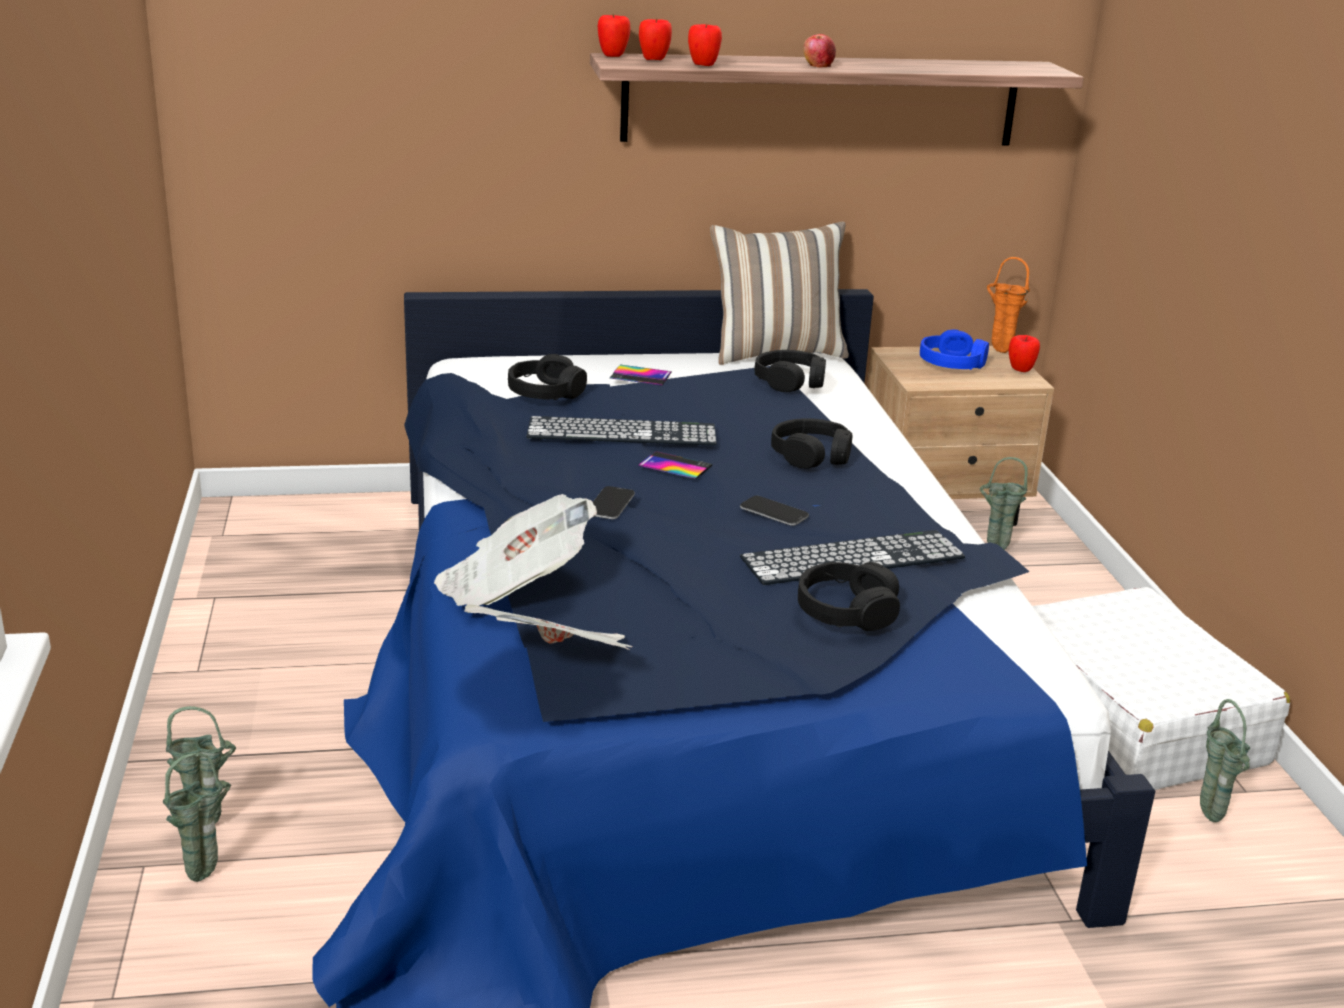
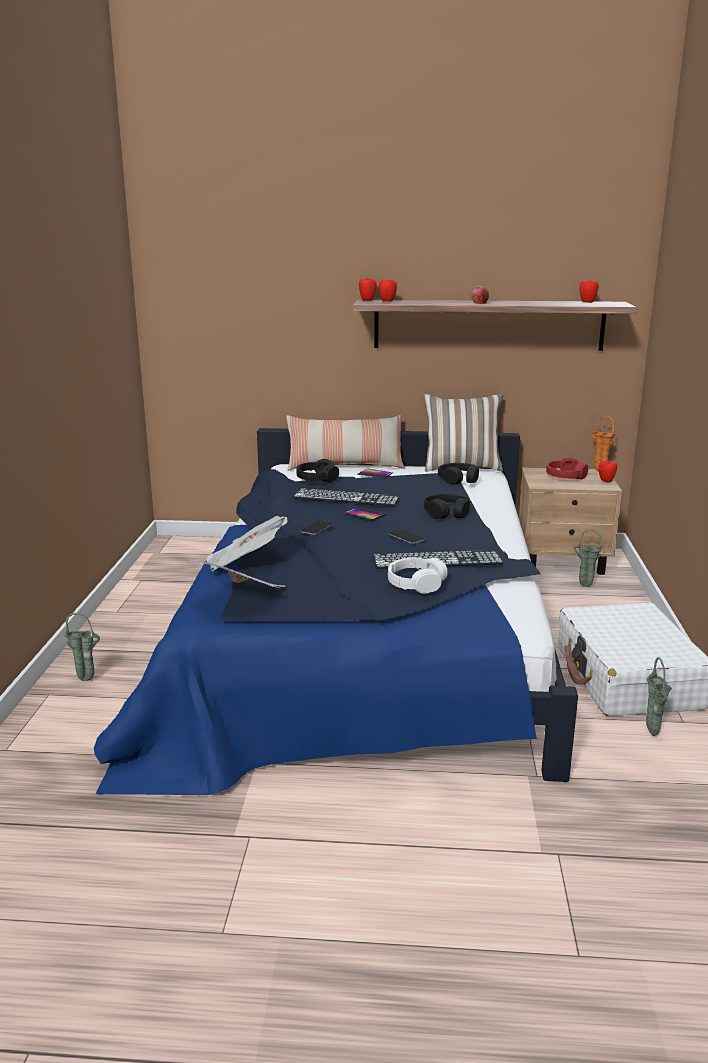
camera: 15 degrees right, 5 degrees down
green vase [163,753,231,882] -> none
apple [688,24,722,66] -> apple moved to [579,280,599,303]
black headphones [798,562,900,631] -> white headphones [388,557,448,594]
blue headphones [920,330,989,370] -> red headphones [546,458,588,480]
none -> pillow [286,415,404,471]

